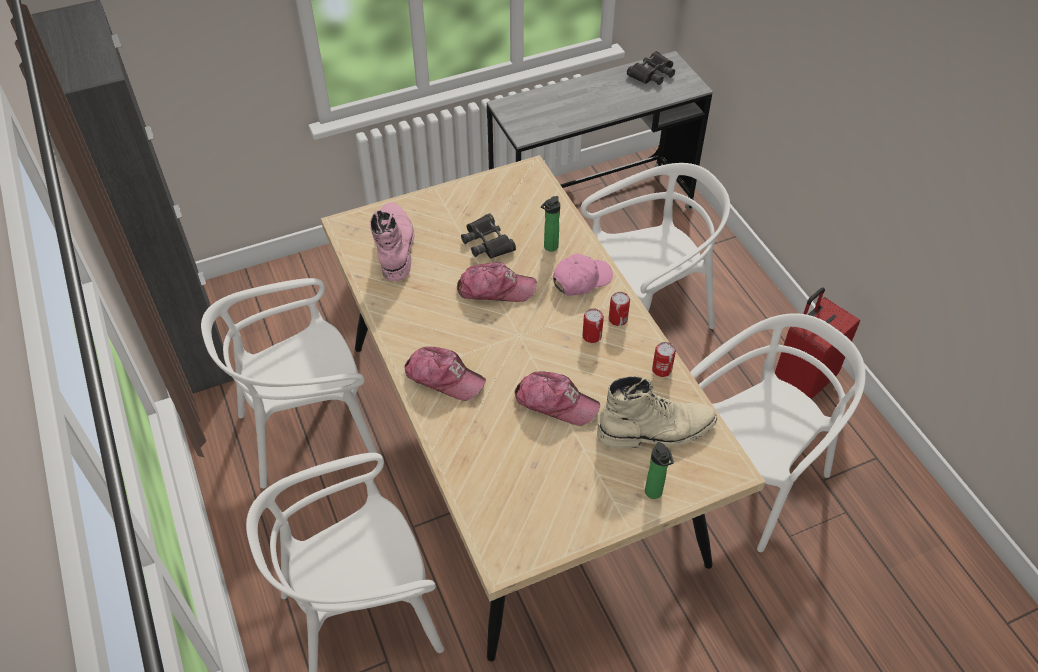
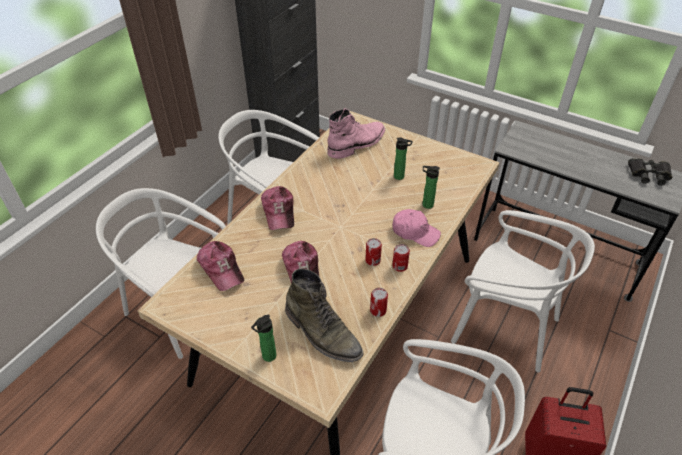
camera: 55 degrees right, 5 degrees down
cap [457,262,537,302] -> cap moved to [197,241,244,291]
black binoculars [461,213,516,259] -> bottle [394,137,413,180]
beige boot [597,376,717,449] -> green boot [285,268,363,362]

